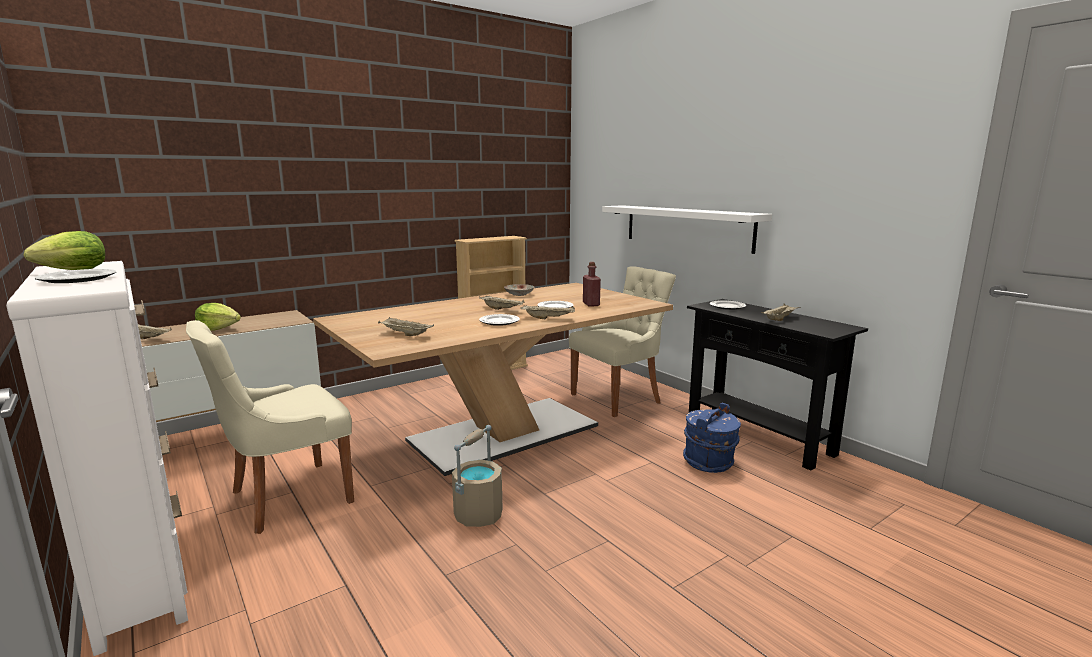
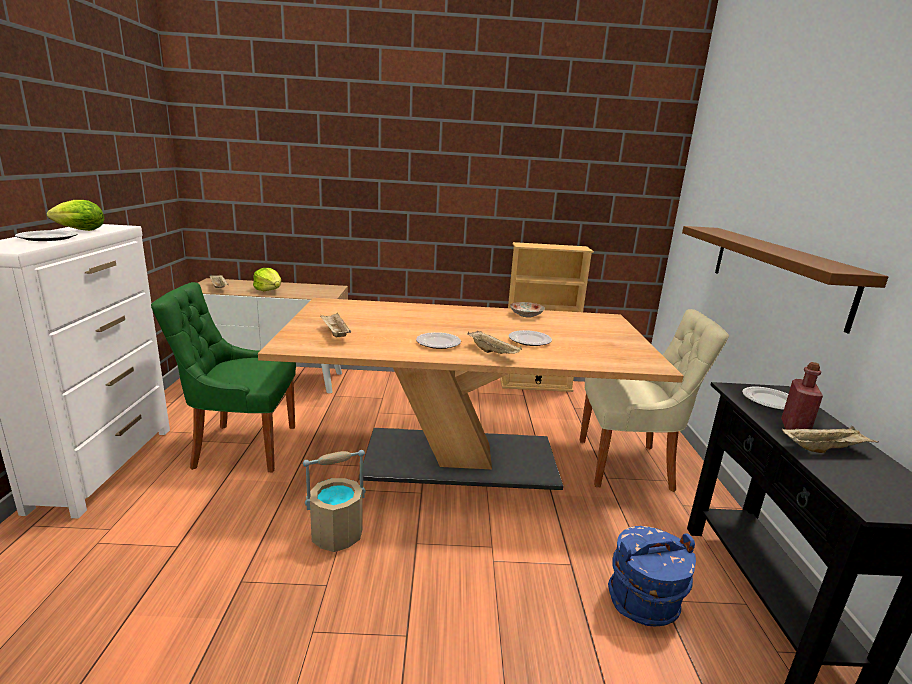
camera: 35 degrees right, 5 degrees up
beige chair [186,320,354,534] -> green chair [151,282,296,472]
beige tray [479,295,525,310] -> none
red bottle [583,262,601,307] -> red bottle moved to [781,362,823,430]
white shelf [602,205,772,254] -> brown shelf [682,226,889,333]

